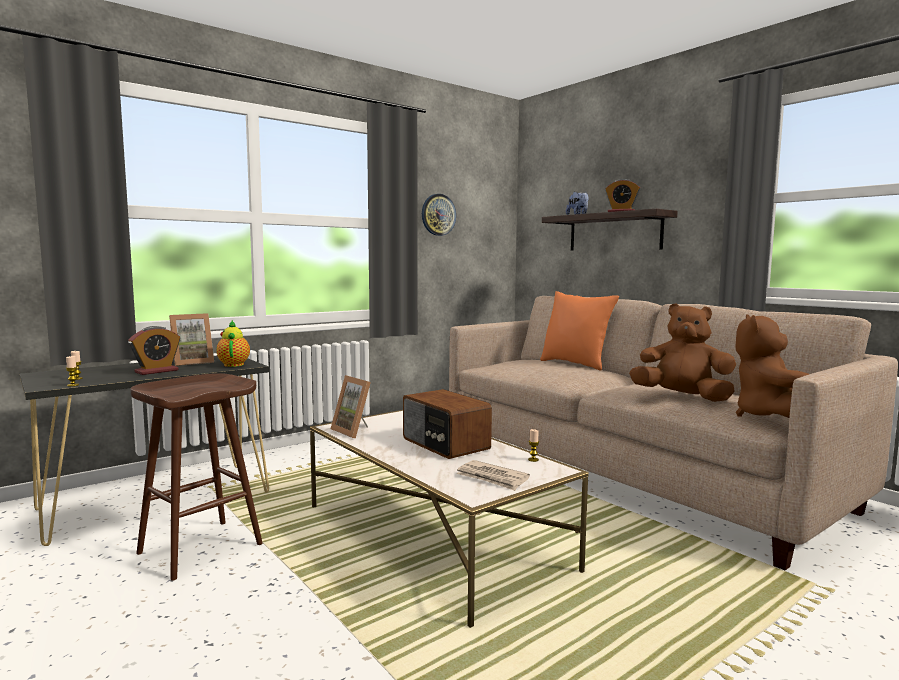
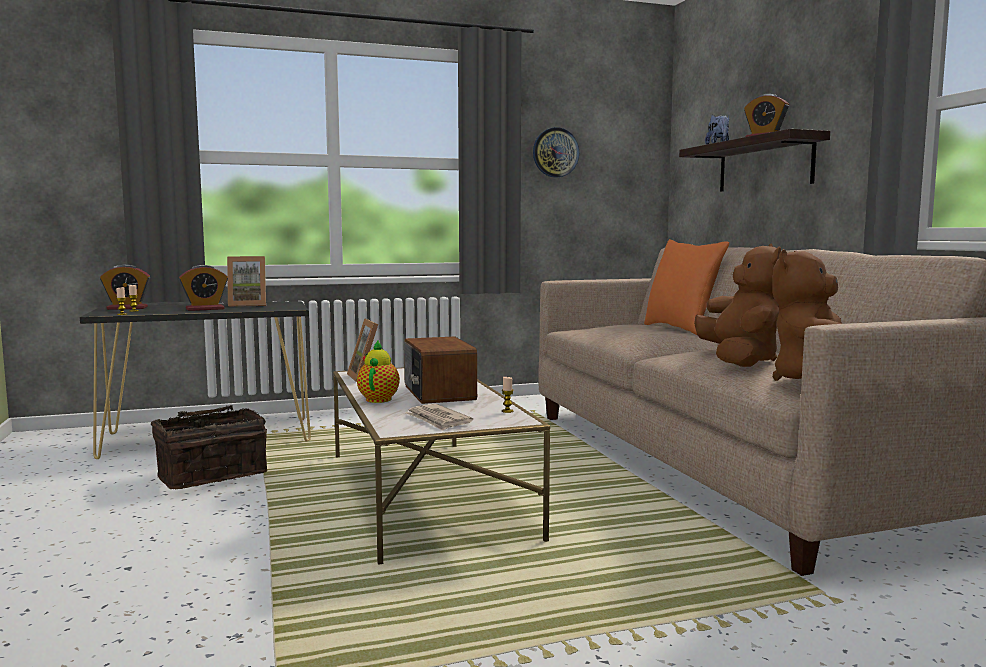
camera: 20 degrees right, 0 degrees up
brown stool [130,373,263,581] -> basket [151,405,267,489]
teapot [216,320,250,367] -> teapot moved to [357,341,400,403]
brown plush toy [629,303,736,402] -> brown plush toy turned 45 degrees clockwise [694,243,781,367]
none -> alarm clock [100,264,150,310]

